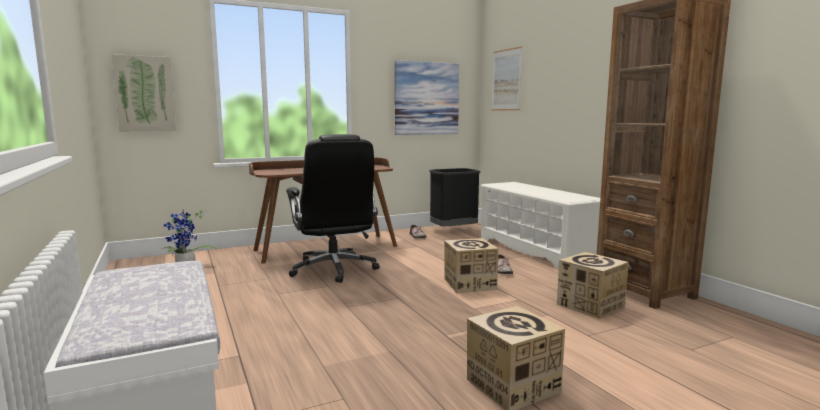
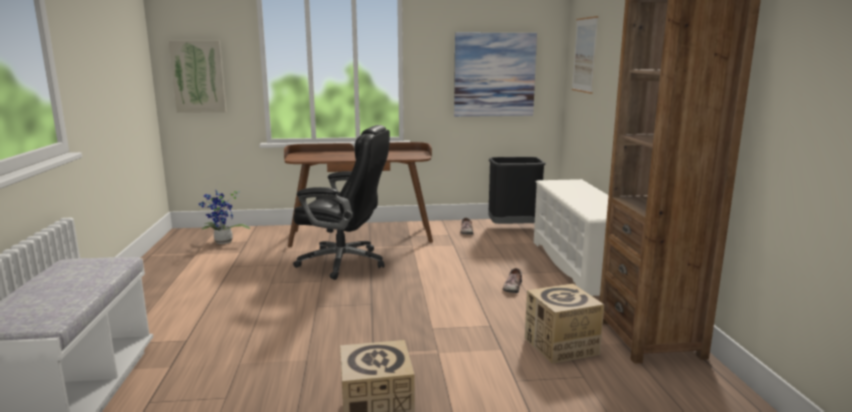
camera: 20 degrees right, 5 degrees up
black office chair [286,134,380,283] -> black office chair turned 75 degrees counterclockwise [293,125,390,280]
cardboard box [444,238,499,293] -> none

